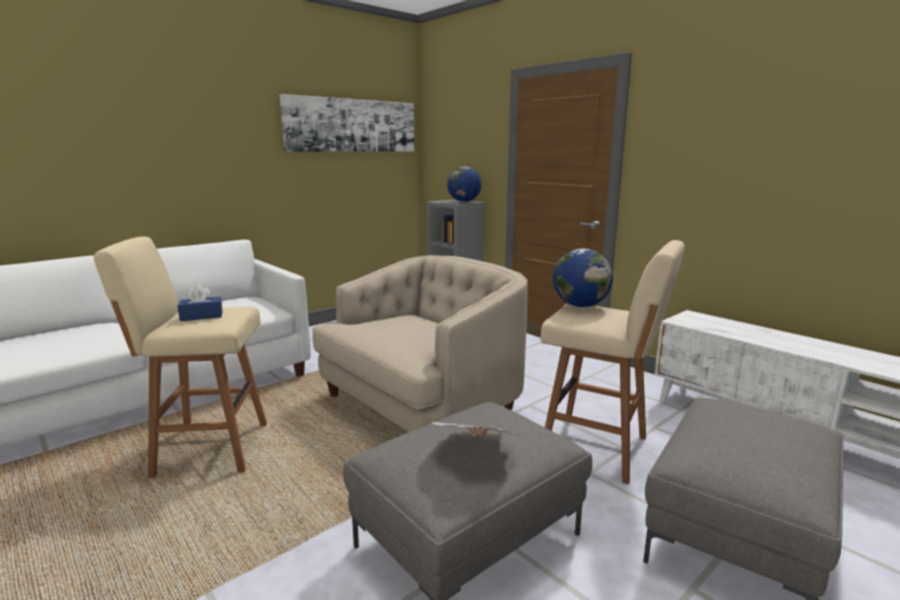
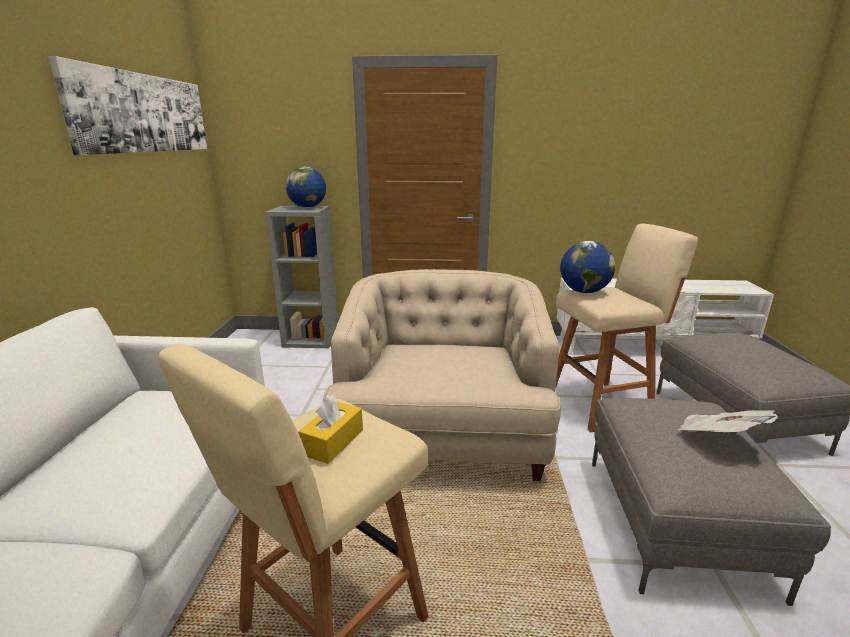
camera: 45 degrees left, 5 degrees up
blue tissue box [177,285,223,321] -> yellow tissue box [298,395,363,464]

